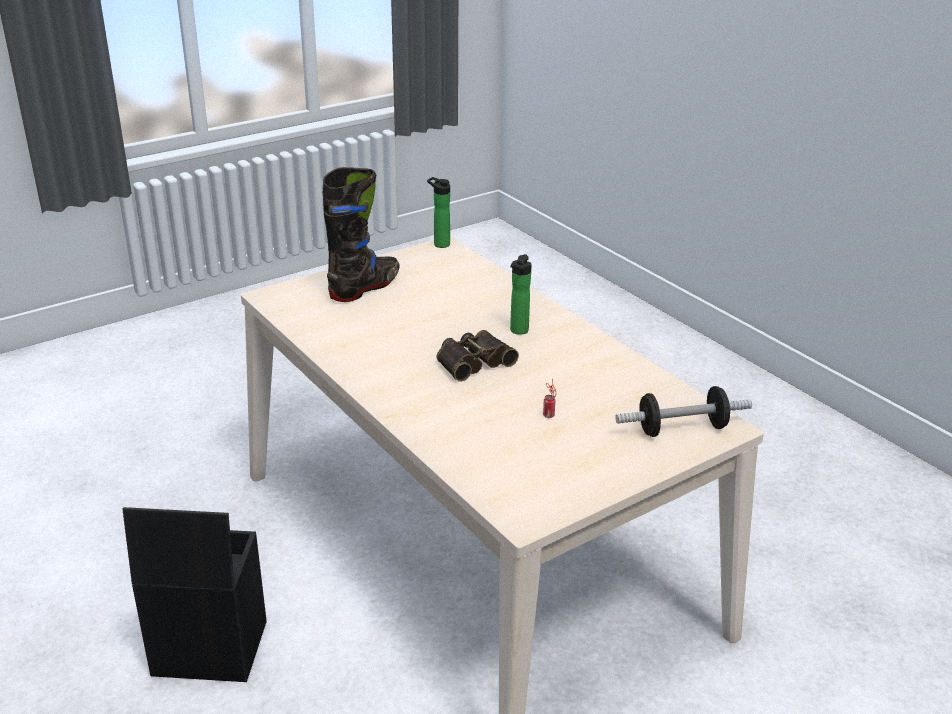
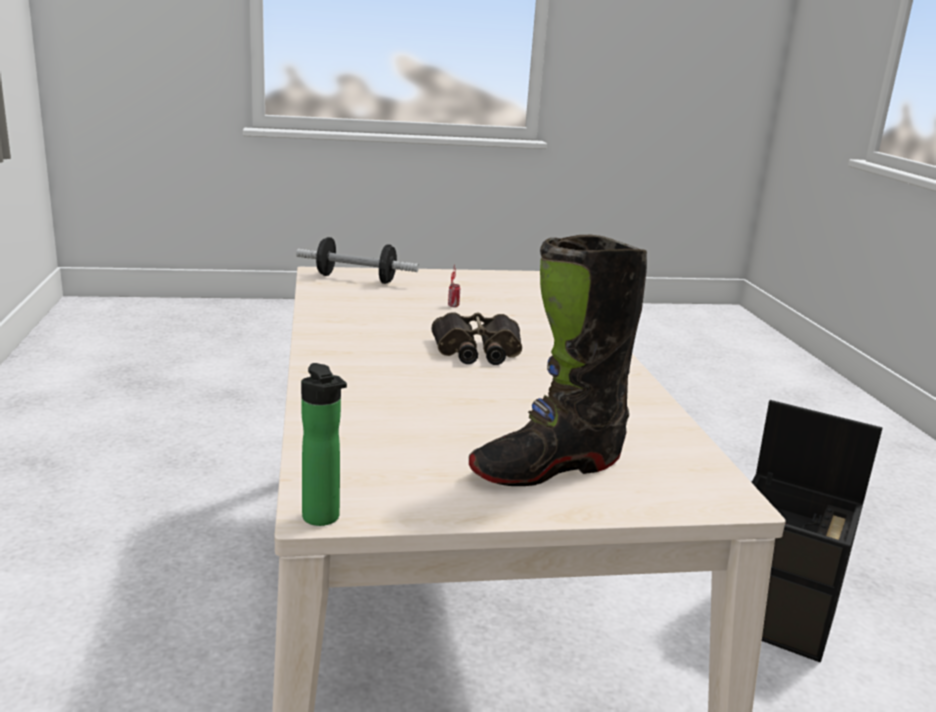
camera: 155 degrees left, 10 degrees down
bottle [510,254,532,335] -> none

